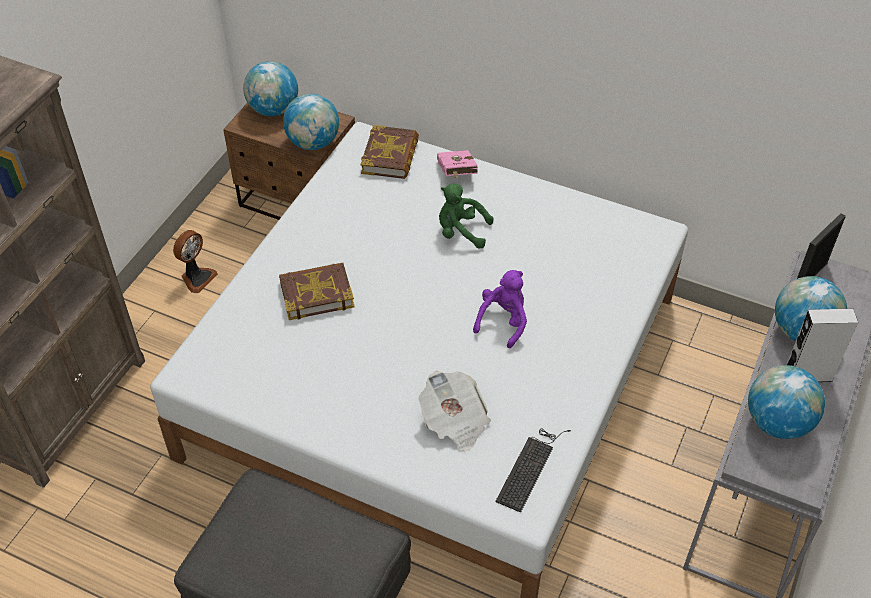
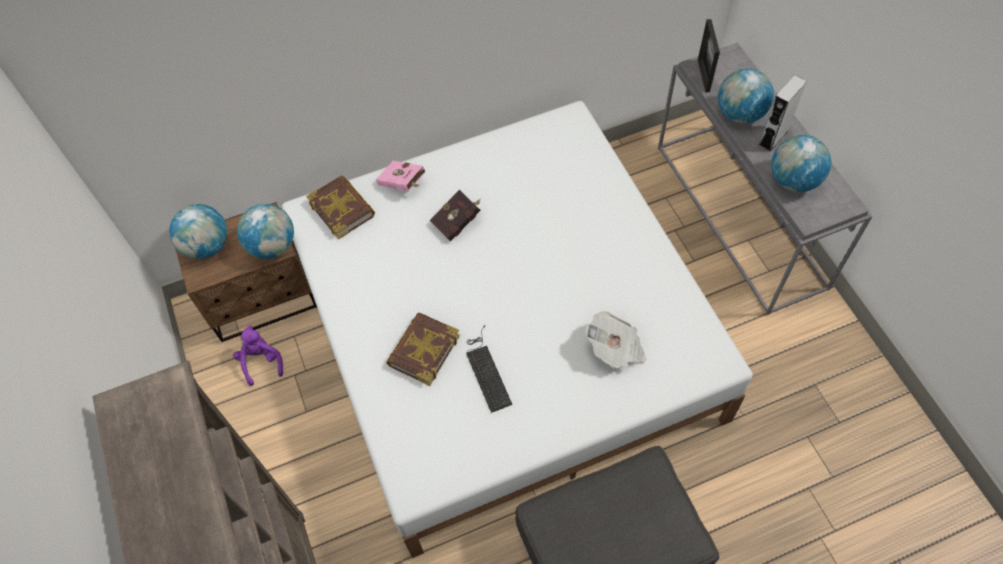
camera: 45 degrees left, 10 degrees up
fan [173,230,218,293] -> none
green plush toy [439,184,493,249] -> red book [430,190,481,241]
purple plush toy [473,270,527,348] -> purple plush toy moved to [233,325,283,386]
keyboard [496,428,571,513] -> keyboard moved to [466,325,512,413]

